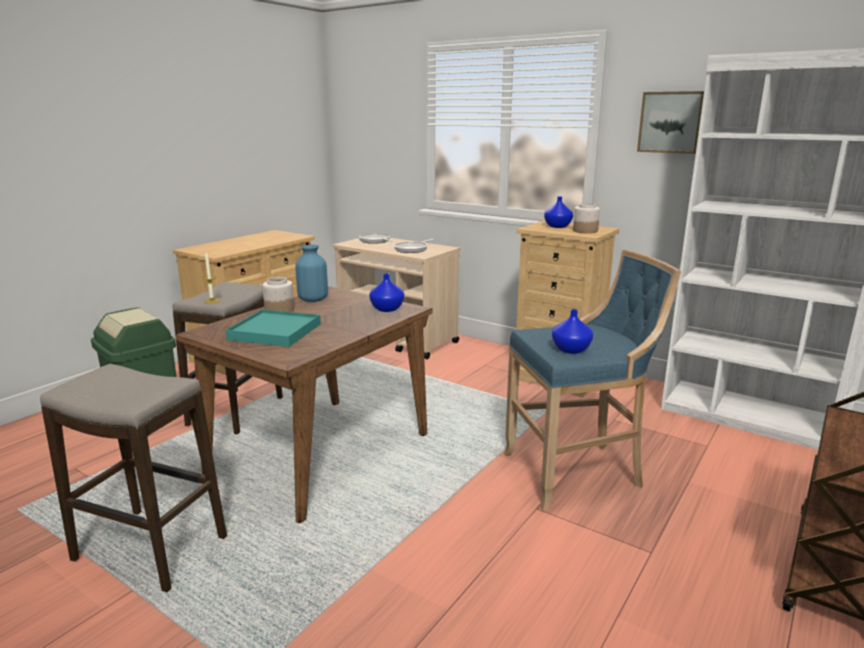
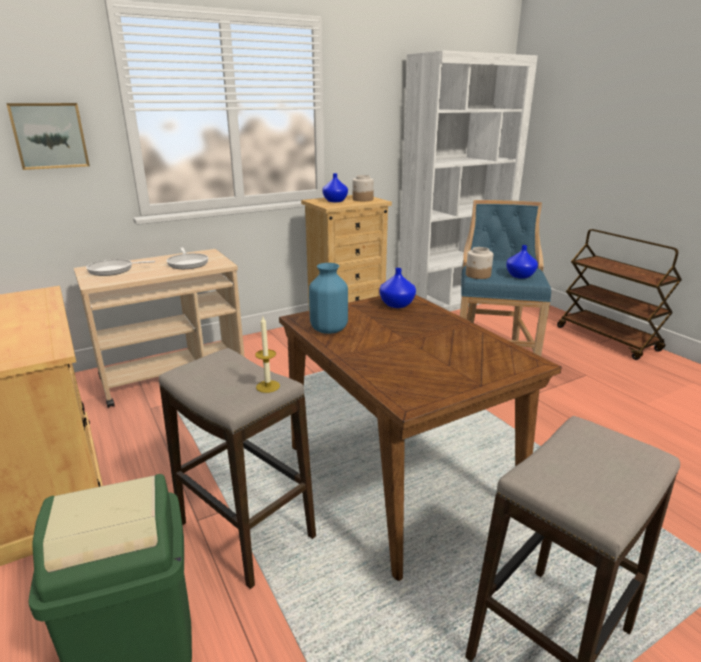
camera: 65 degrees left, 5 degrees up
turquoise tray [226,309,321,347] -> none
jar [262,277,294,312] -> jar moved to [466,247,493,279]
picture [637,91,704,154] -> picture moved to [6,103,90,170]

